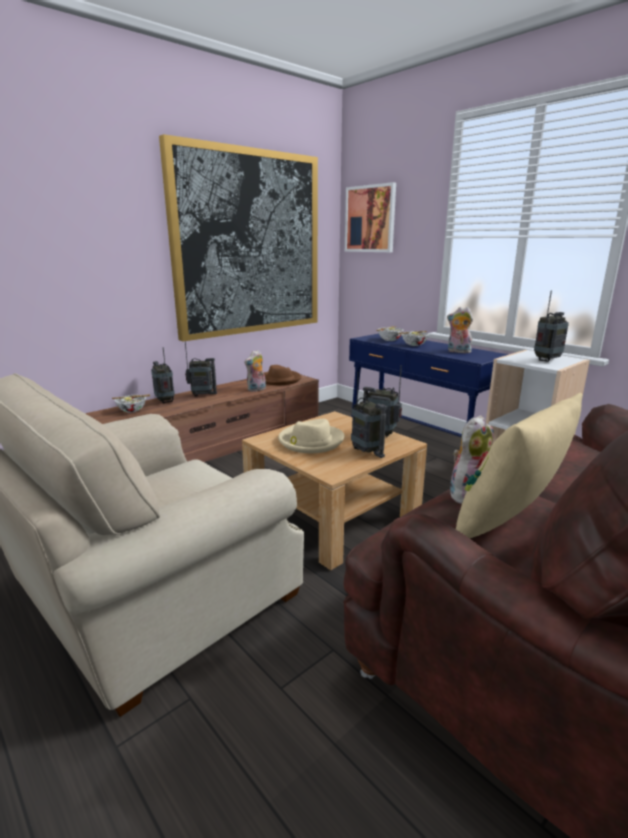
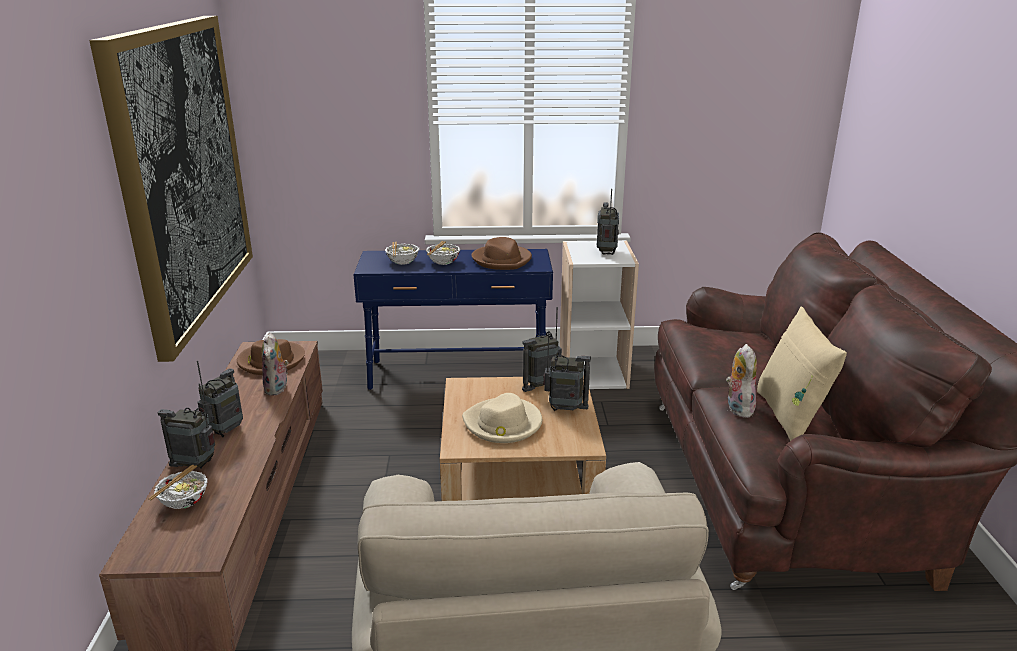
camera: 50 degrees left, 5 degrees up
picture [345,182,396,252] -> none
plush toy [447,307,473,353] -> brown hat [472,237,532,270]

